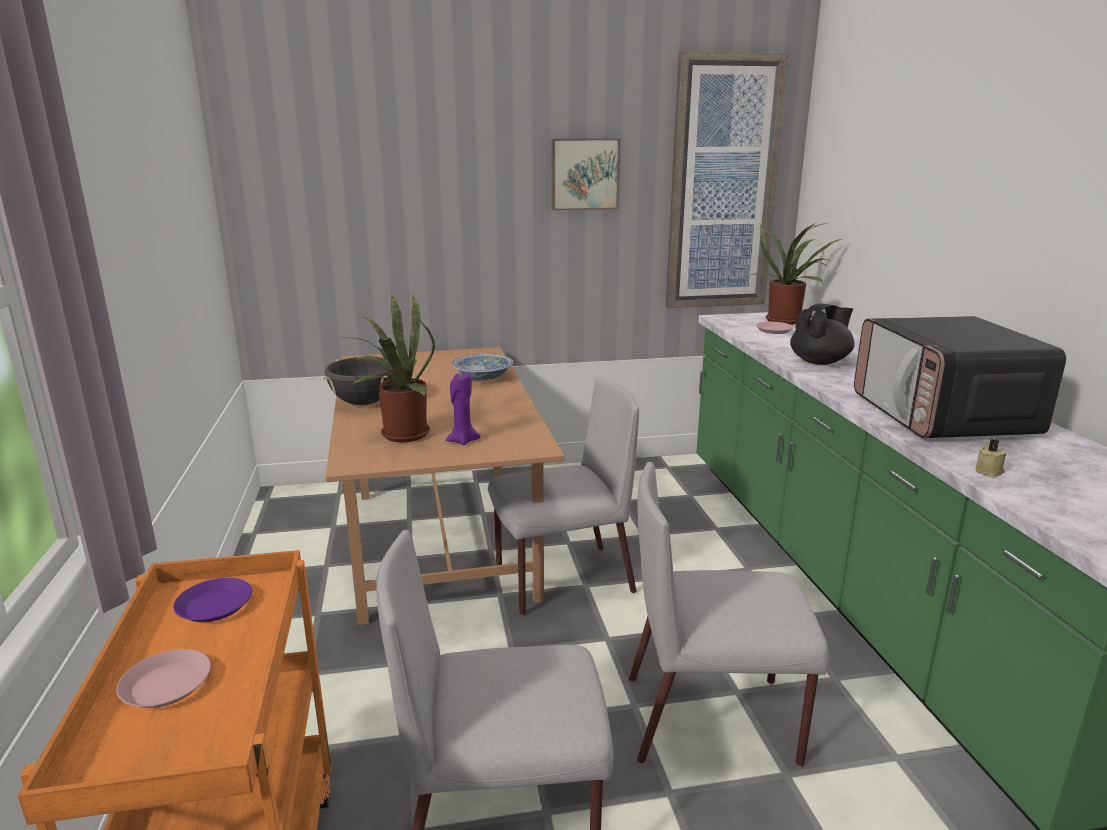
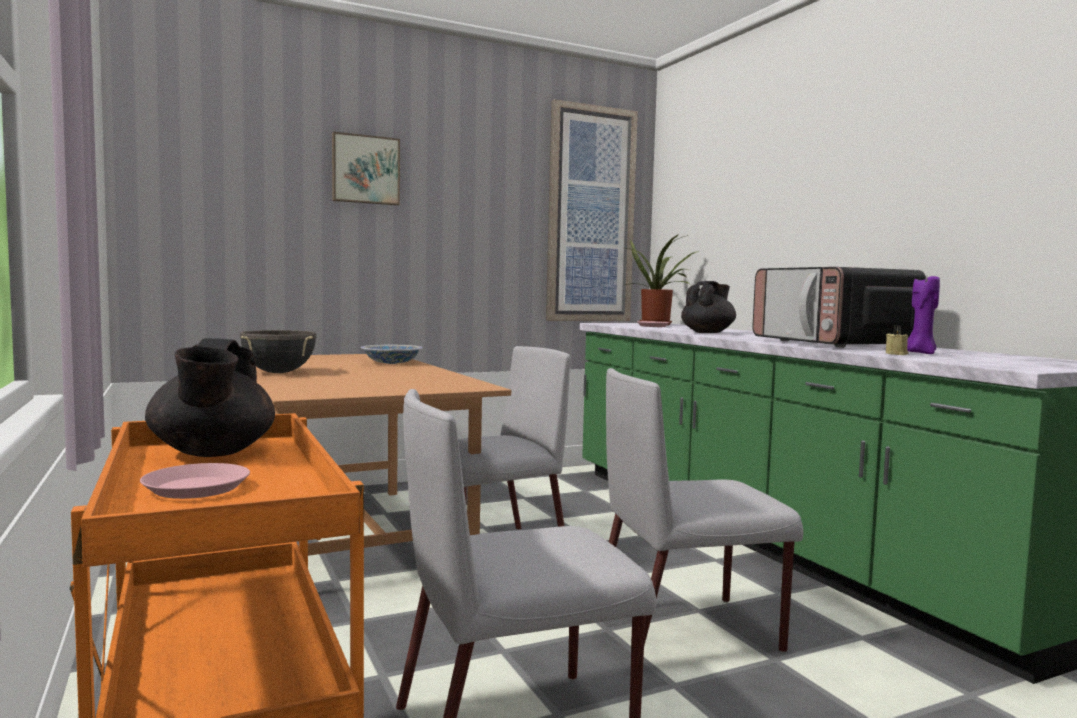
camera: 15 degrees left, 15 degrees down
purple plate [173,578,252,622] -> black teapot [145,338,275,457]
potted plant [340,294,435,442] -> none
purple candle [446,372,481,445] -> purple candle moved to [907,276,940,354]
picture [551,139,620,210] -> picture moved to [332,132,400,205]

